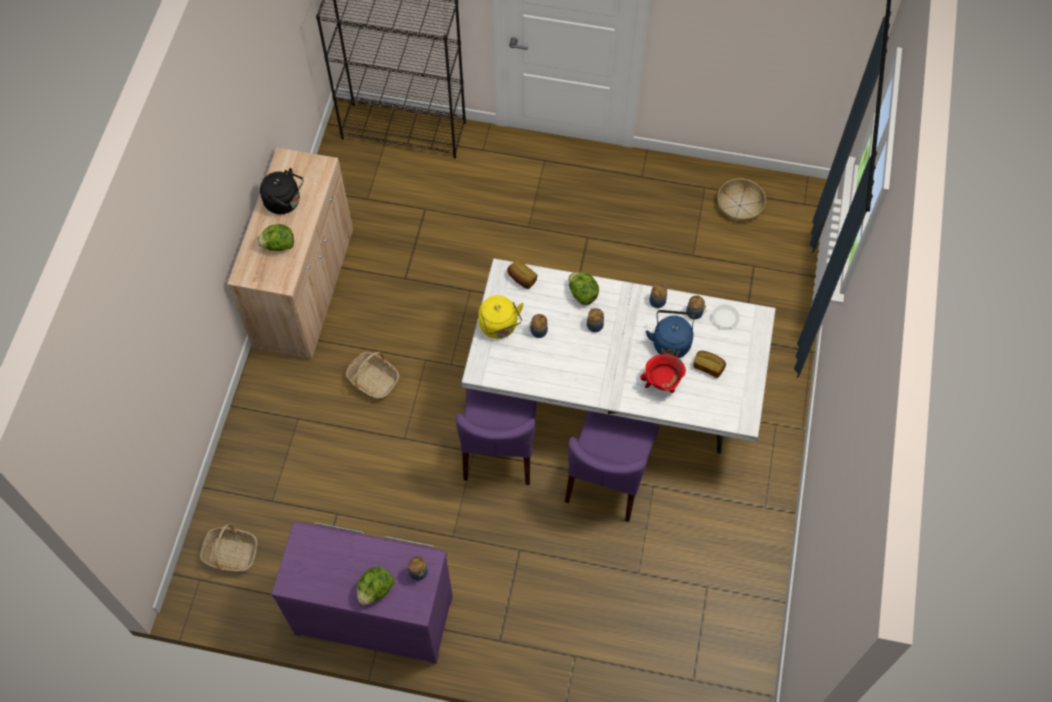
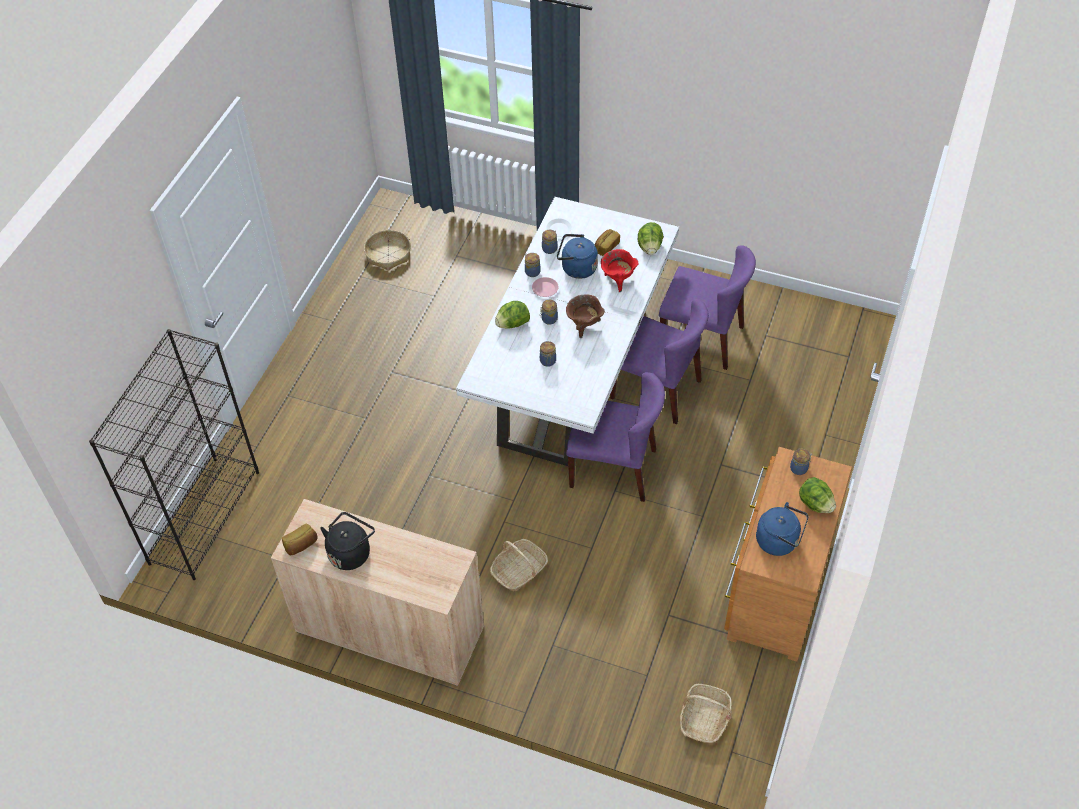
camera: 80 degrees left, 10 degrees down
lettuce [258,224,294,251] -> lettuce moved to [638,222,664,255]
purple dresser [271,522,453,664] -> brown dresser [724,447,852,662]
yellow kettle [478,295,524,339] -> none
bread [507,259,537,289] -> bread moved to [282,523,317,555]
none -> pink plate [532,277,559,297]
none -> brown cooking pot [566,295,605,338]
none -> purple chair [659,245,756,370]
none -> blue kettle [756,502,808,556]

